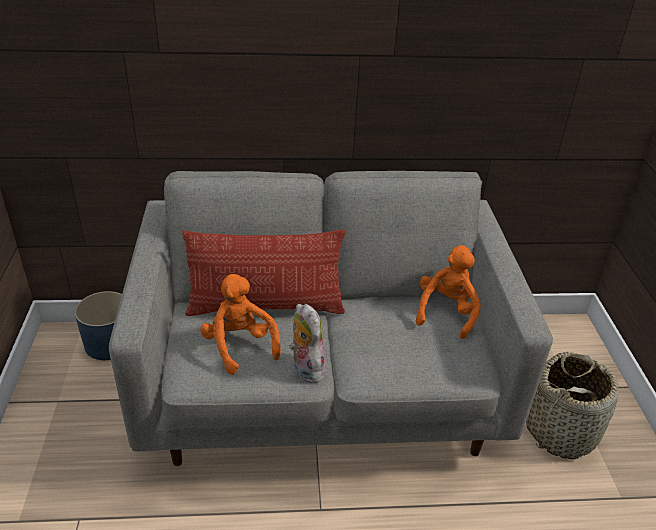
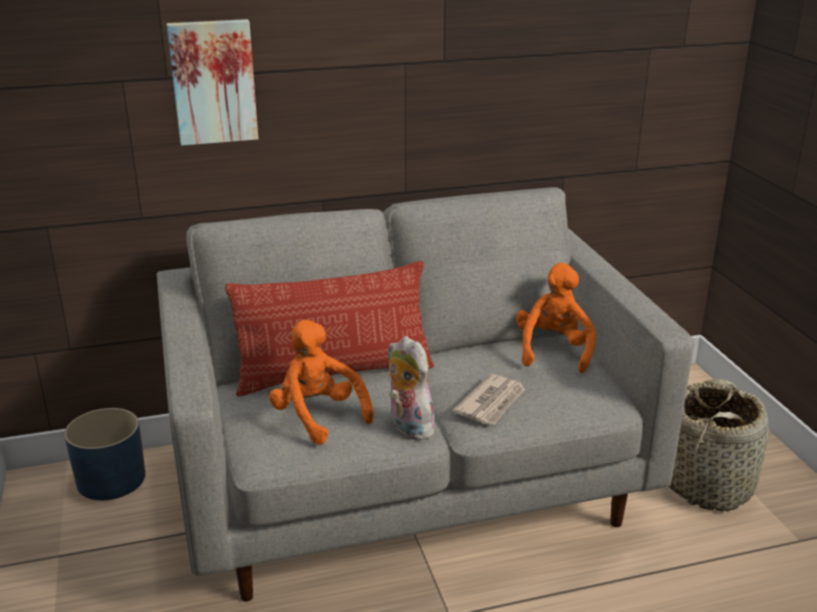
camera: 10 degrees left, 10 degrees down
none -> picture [166,19,258,146]
none -> newspaper [452,374,525,425]

